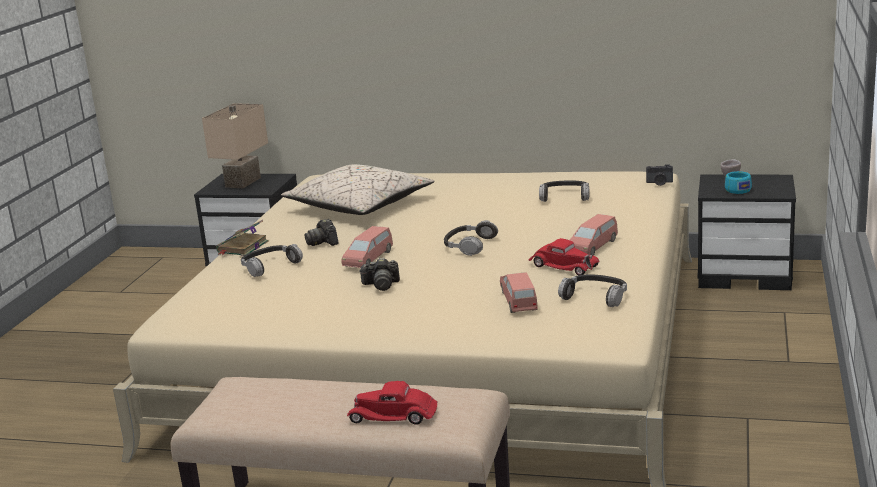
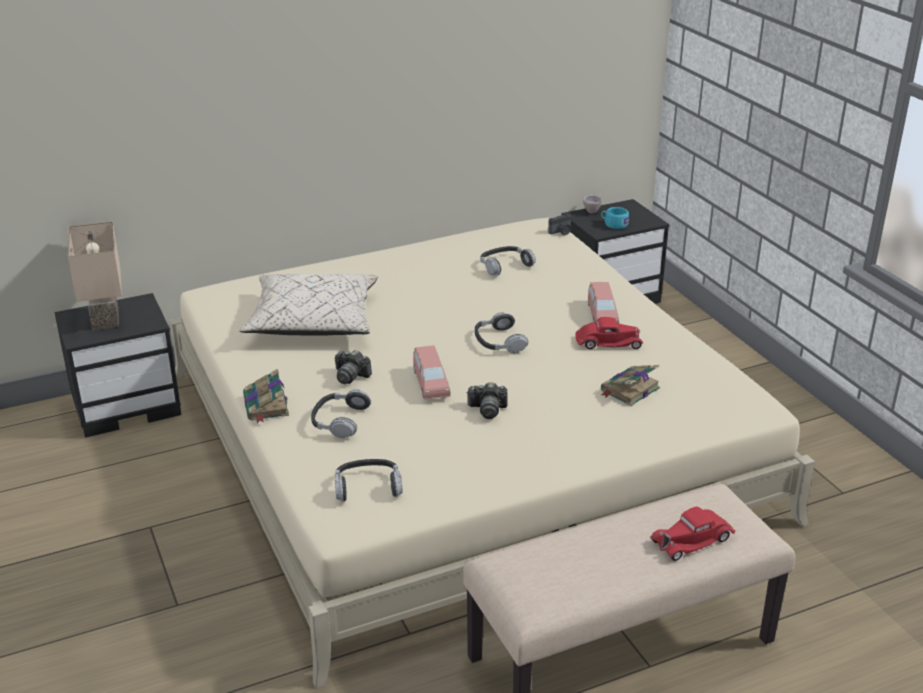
camera: 40 degrees left, 10 degrees up
camera [359,257,400,291] -> camera turned 45 degrees clockwise [466,382,507,419]
pink toy car [500,272,538,313] -> book [601,365,660,406]
headphones [558,274,627,307] -> headphones moved to [335,459,403,502]

